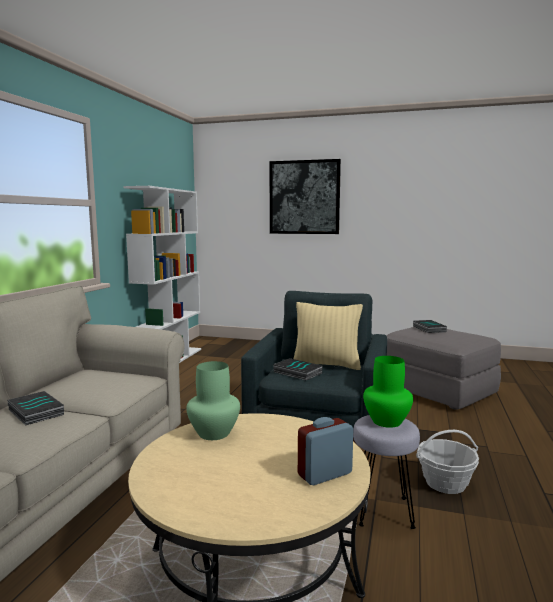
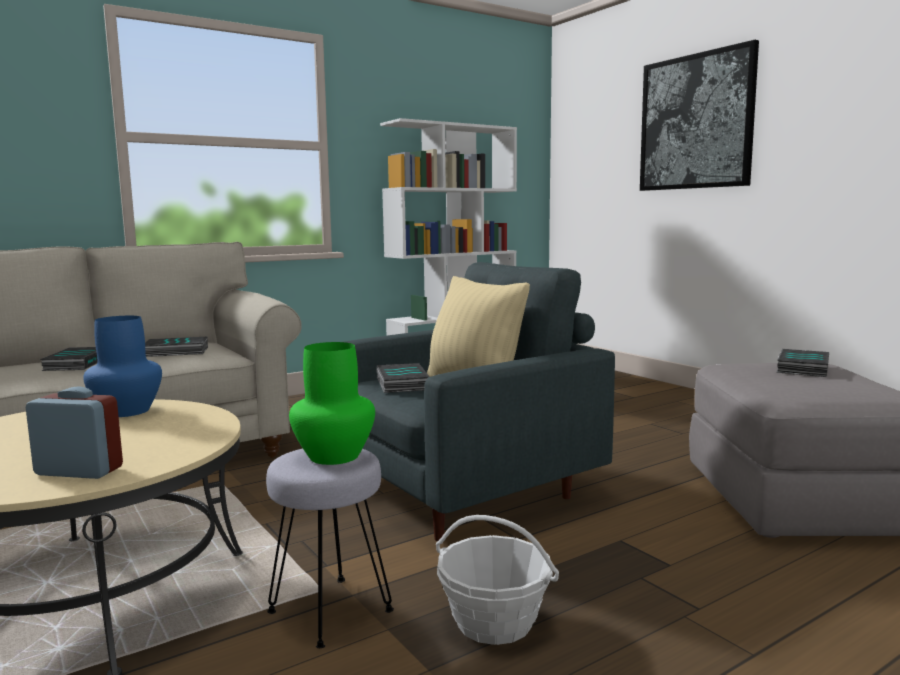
camera: 40 degrees right, 0 degrees up
green vase [186,361,240,440] -> blue vase [83,316,162,417]
none -> book [145,337,208,357]

